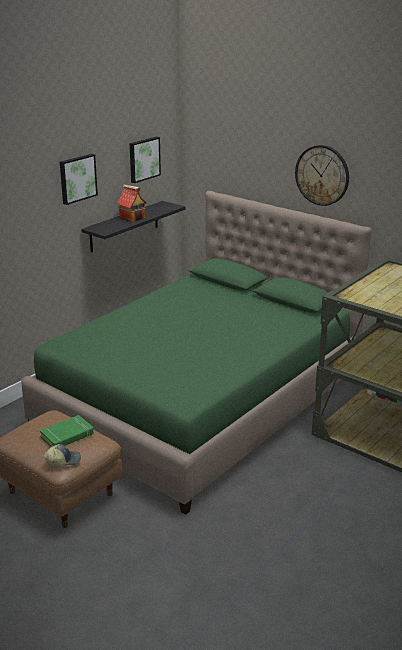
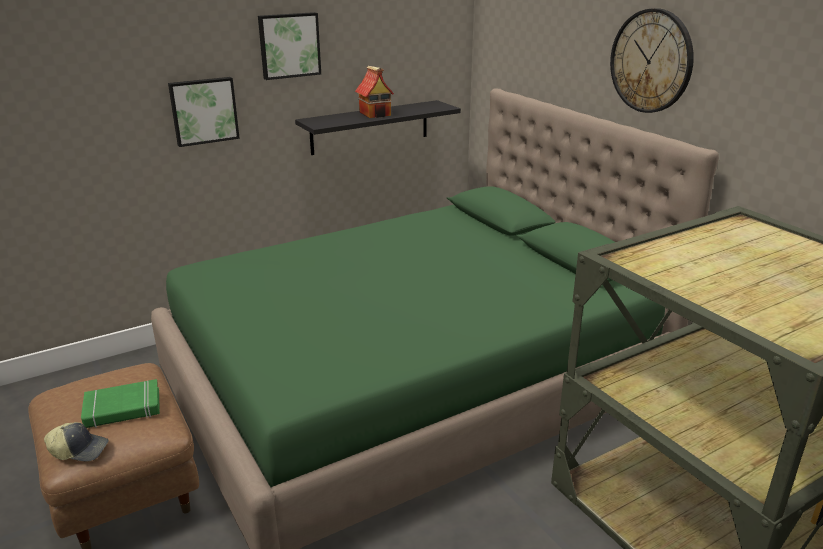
camera: 20 degrees right, 0 degrees up
picture [129,137,161,183] -> picture moved to [168,77,240,147]

